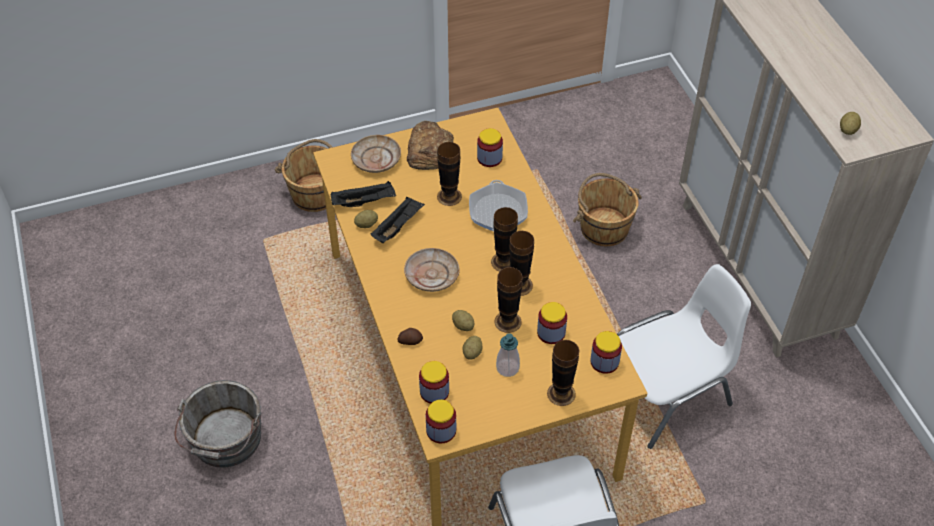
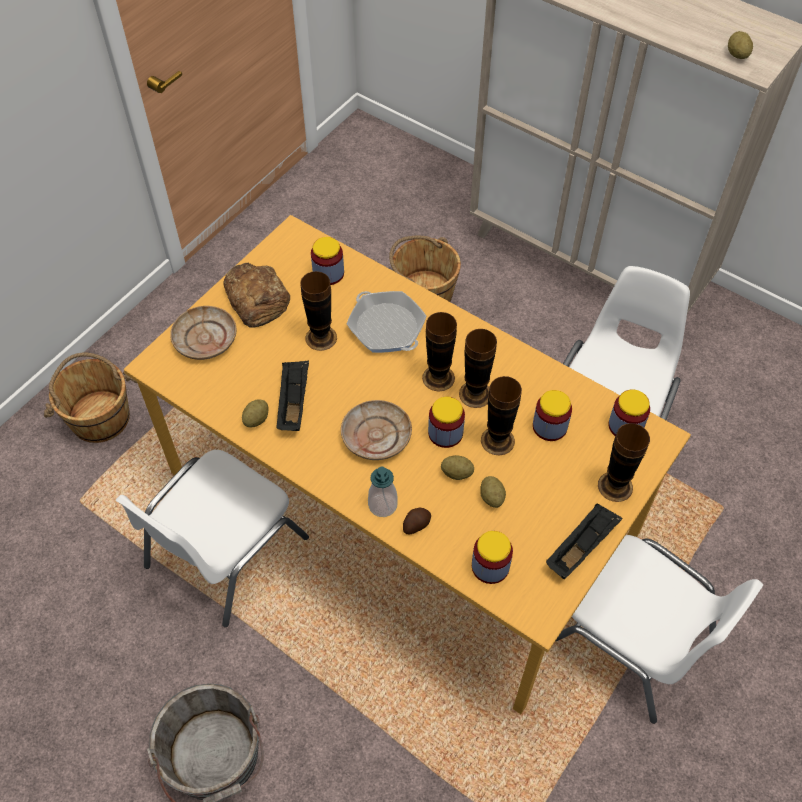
camera: 35 degrees left, 5 degrees up
black tray [331,181,396,207] -> black tray moved to [546,504,622,579]
jar [426,400,456,443] -> jar moved to [428,397,465,448]
soap dispenser [496,333,520,377] -> soap dispenser moved to [368,467,398,517]
none -> white chair [116,450,309,627]

